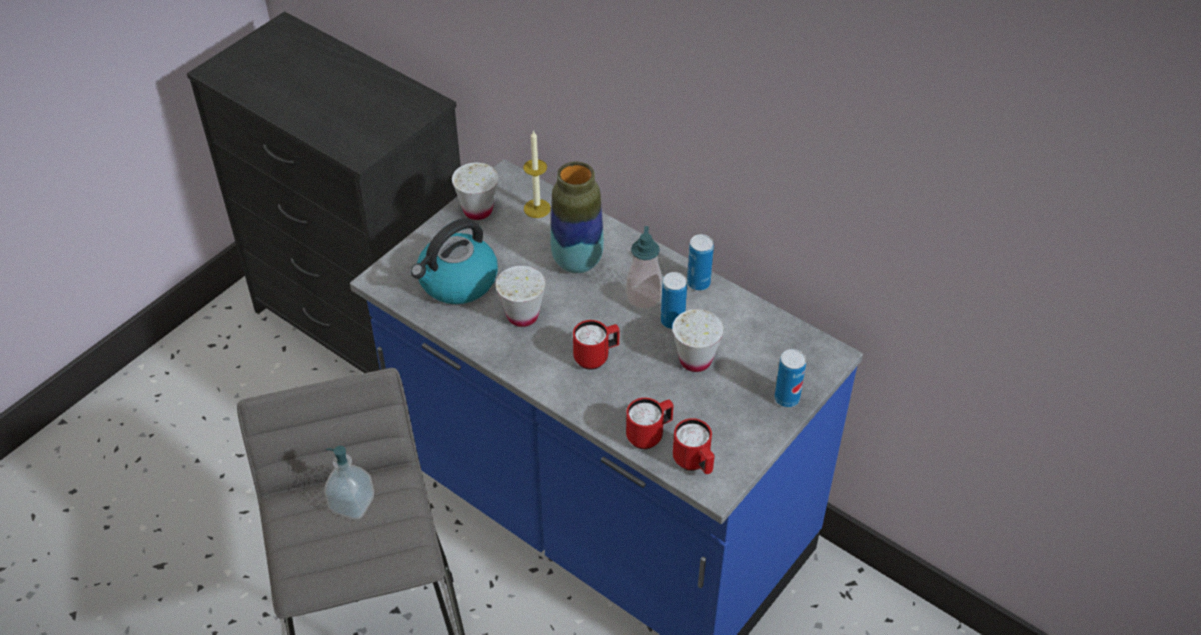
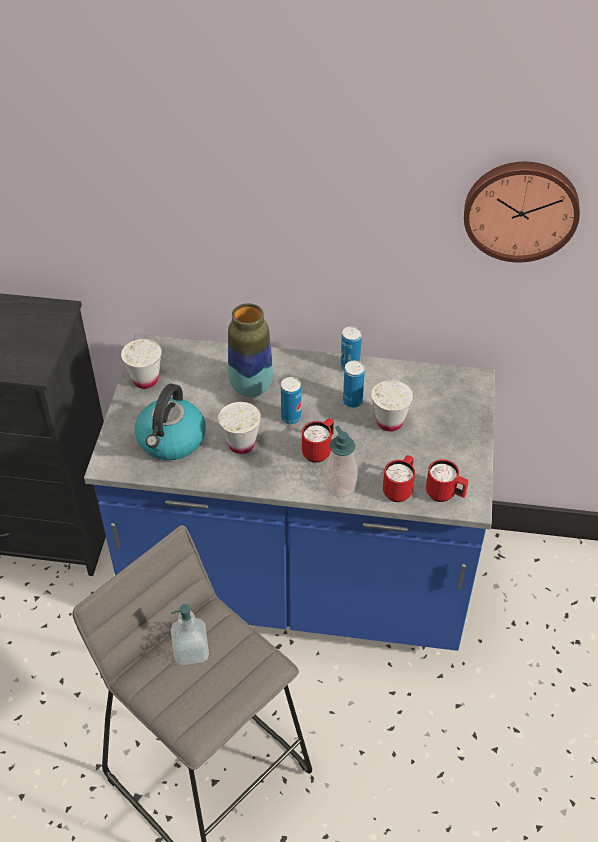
camera: 30 degrees left, 0 degrees up
candle [523,130,551,218] -> none
soap dispenser [626,226,662,310] -> soap dispenser moved to [325,426,358,497]
can [775,349,806,407] -> can moved to [281,377,301,425]
none -> wall clock [464,162,580,262]

